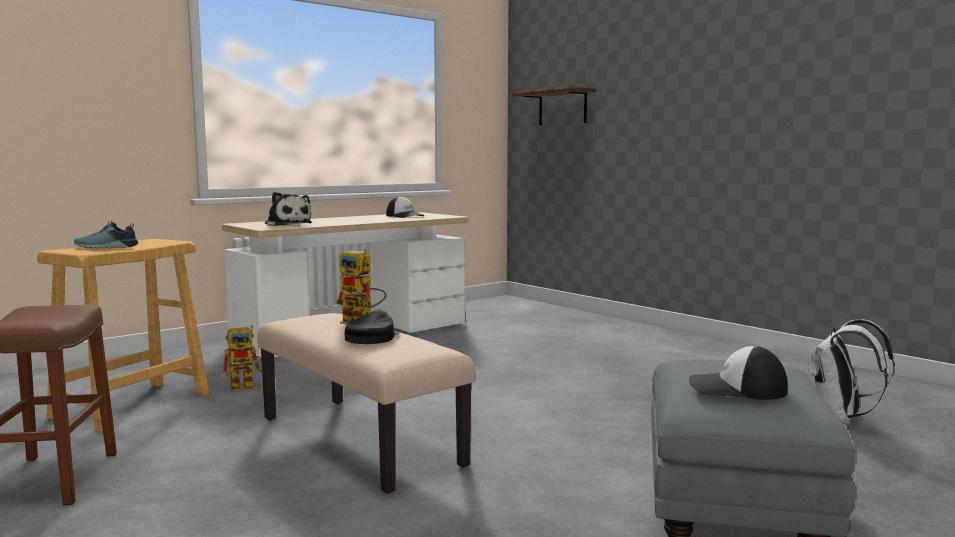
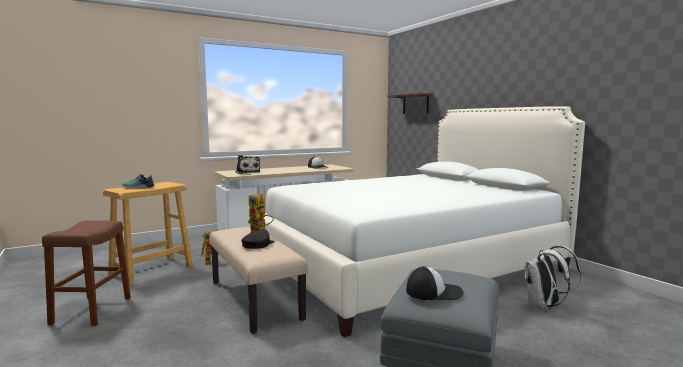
camera: 10 degrees right, 0 degrees up
cap [689,346,788,400] -> cap turned 150 degrees clockwise [406,266,464,300]
none -> white bed [264,106,585,337]

